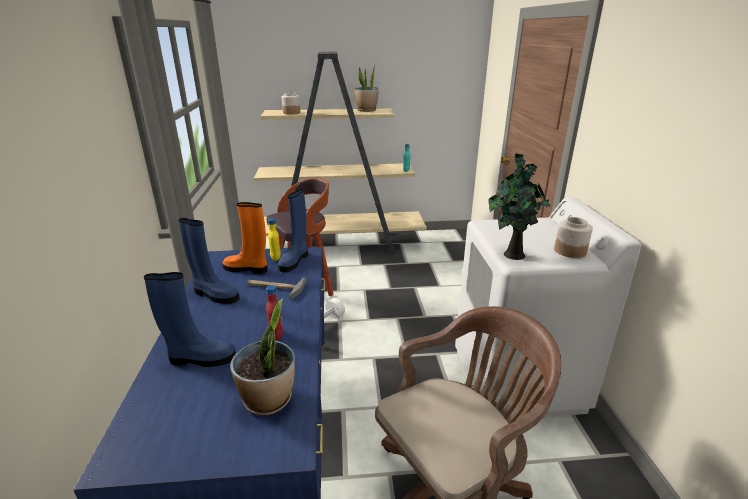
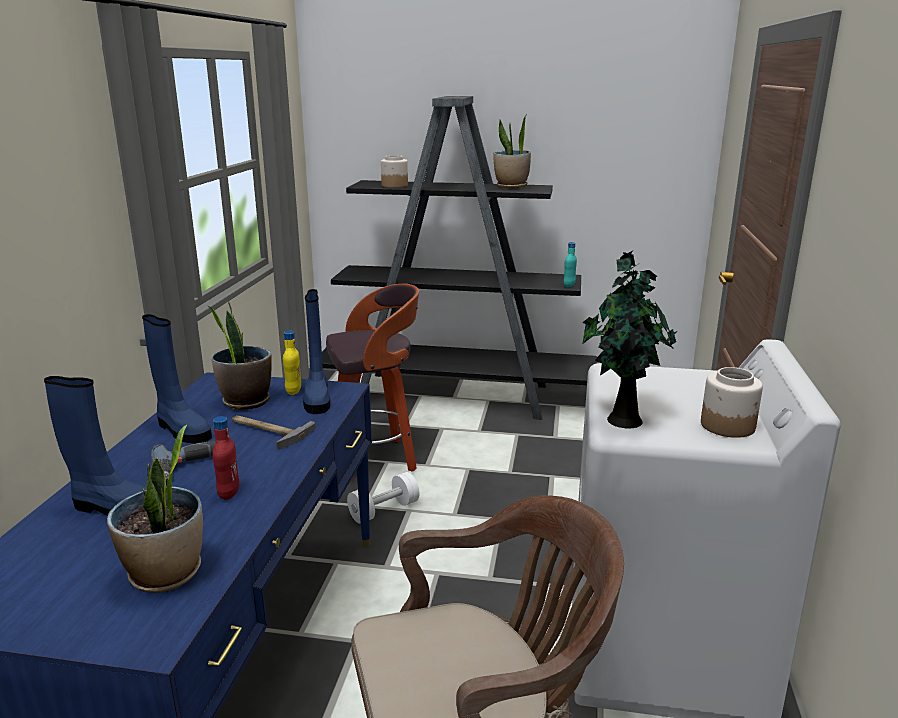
camera: 15 degrees right, 5 degrees down
orange boot [222,202,268,274] -> potted plant [208,301,272,410]
beige bookcase [254,52,427,254] -> black bookcase [322,96,597,420]
blue boot [278,189,308,272] -> blue boot turned 45 degrees counterclockwise [303,289,330,414]
none -> power drill [150,441,216,480]

